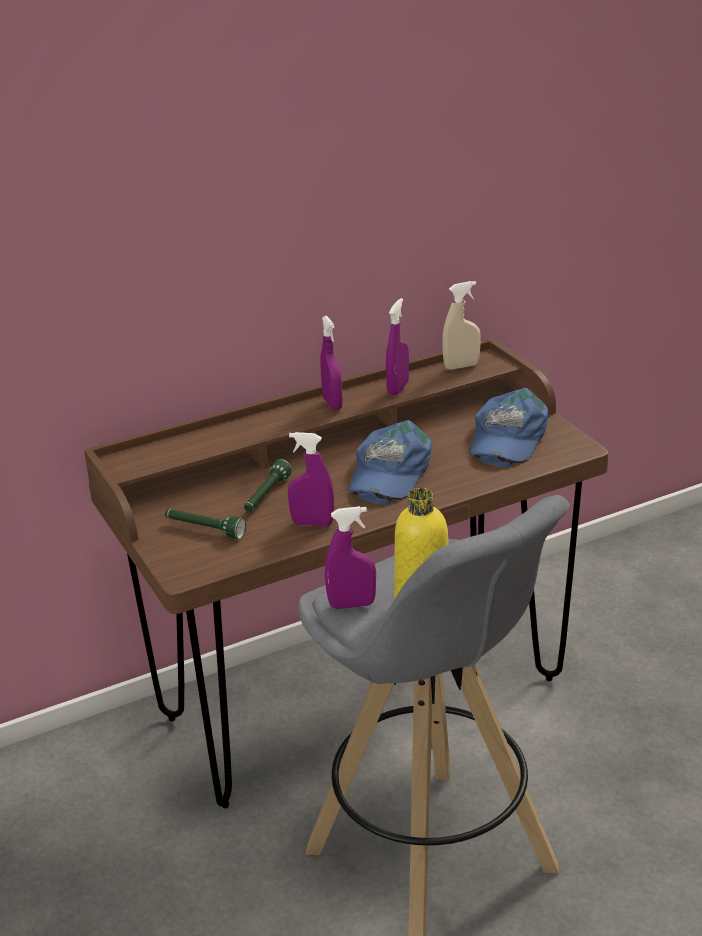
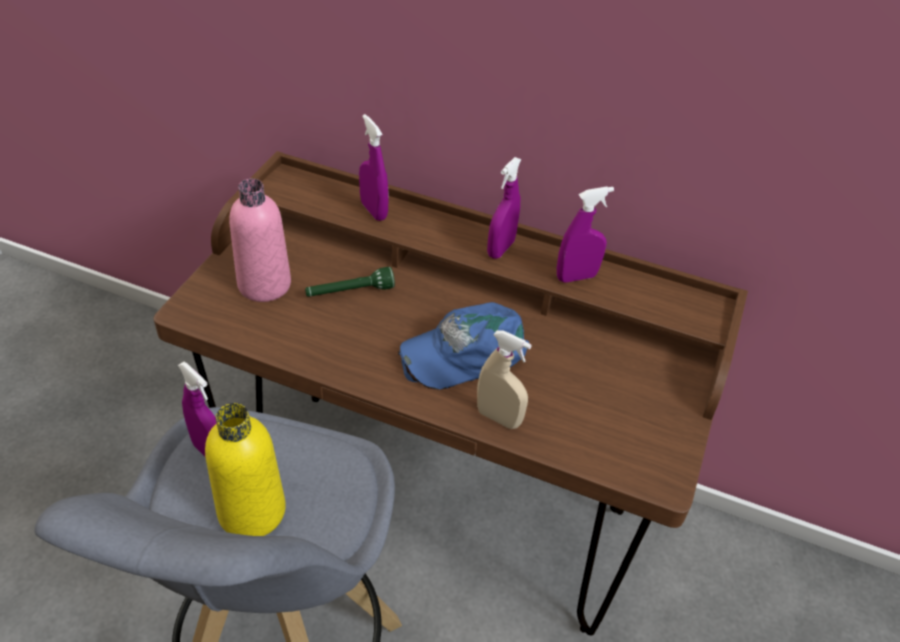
camera: 45 degrees right, 15 degrees up
green flashlight [165,509,246,539] -> pink bottle [229,178,291,302]
purple spray bottle [288,432,334,526] -> purple spray bottle moved to [359,114,389,221]
beige spray bottle [442,281,481,370] -> beige spray bottle moved to [477,330,532,429]
blue cap [469,388,548,467] -> none

